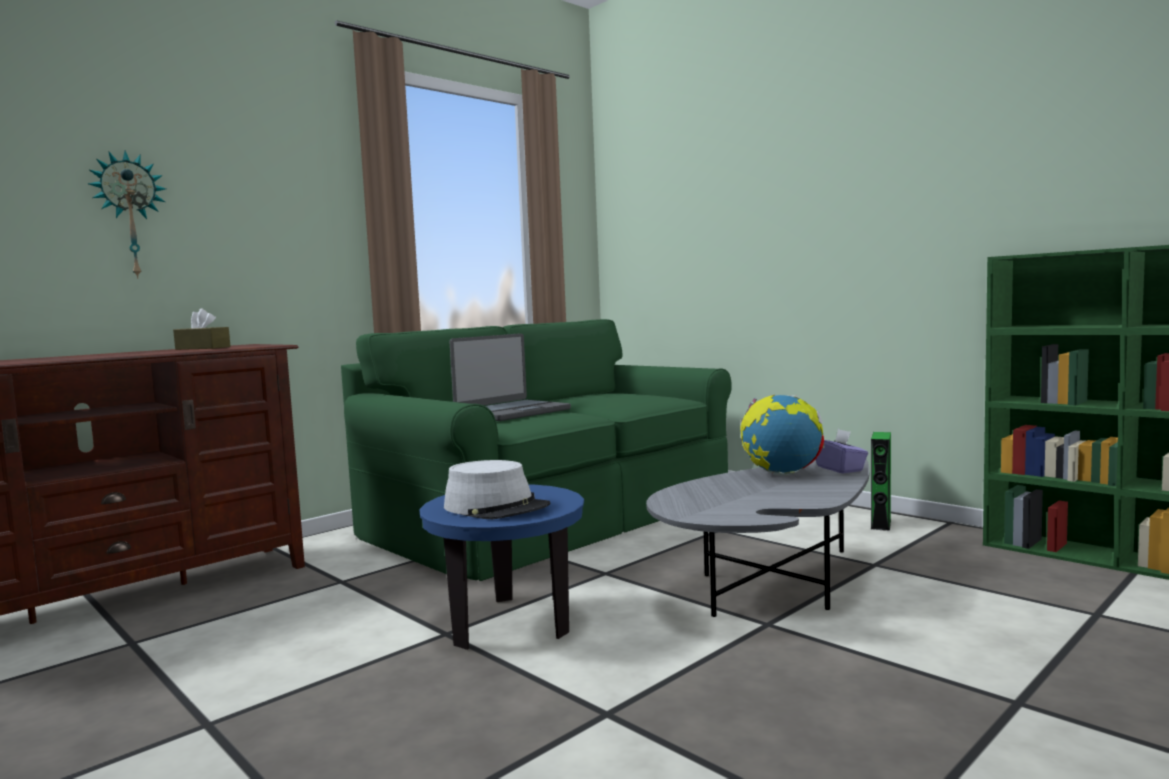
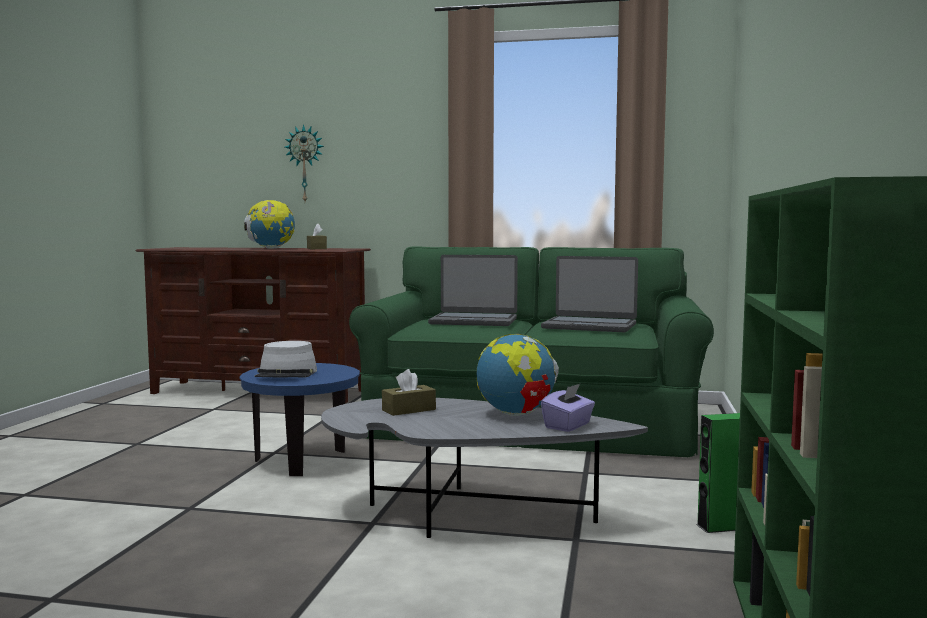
camera: 55 degrees right, 0 degrees up
none -> globe [244,200,295,249]
none -> brown tissue box [382,369,436,416]
none -> laptop [541,256,638,332]

